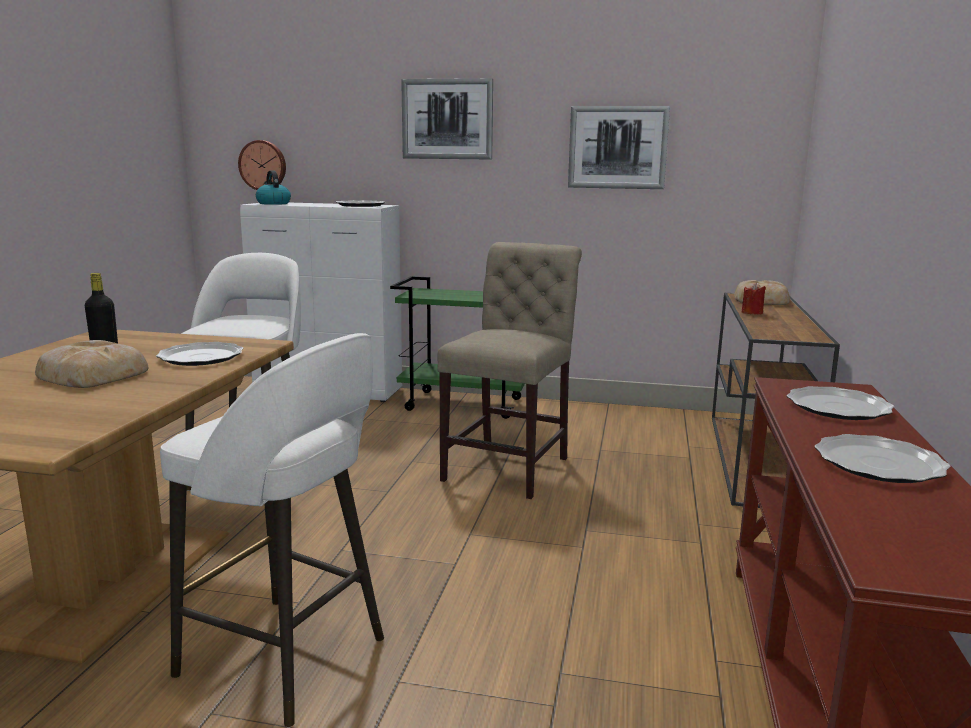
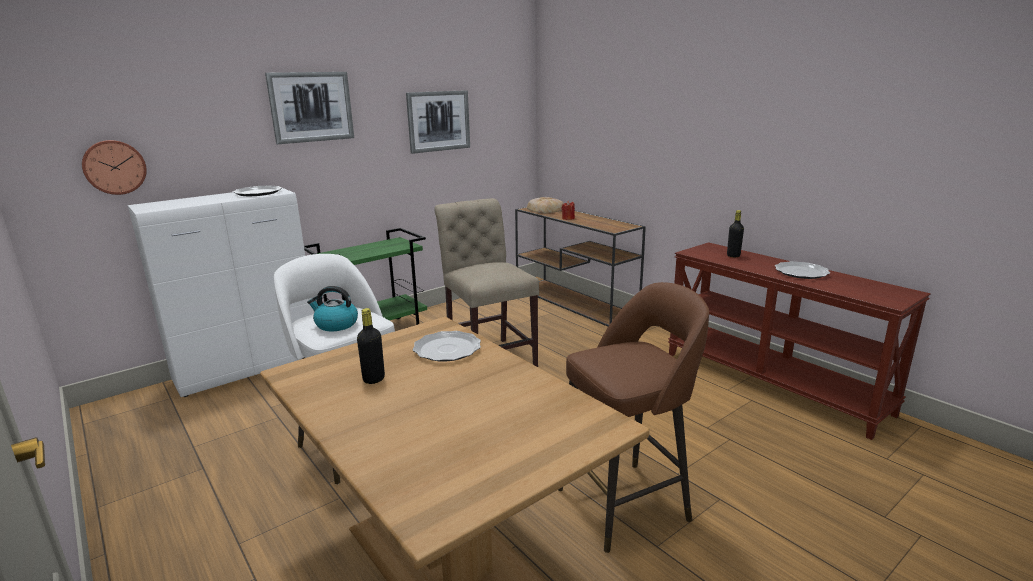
camera: 50 degrees left, 5 degrees up
bread [35,340,149,388] -> none
white stool [160,333,384,728] -> brown stool [558,282,709,553]
kettle [256,170,291,205] -> kettle moved to [307,286,358,331]
plate [787,386,894,420] -> black bottle [727,210,744,257]

